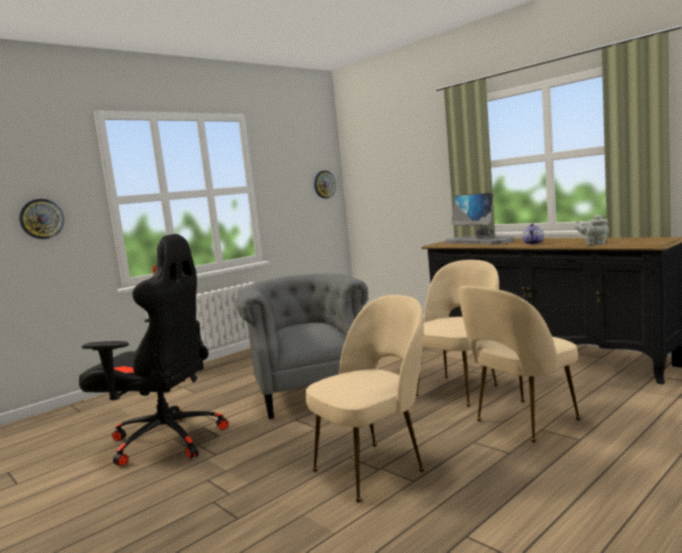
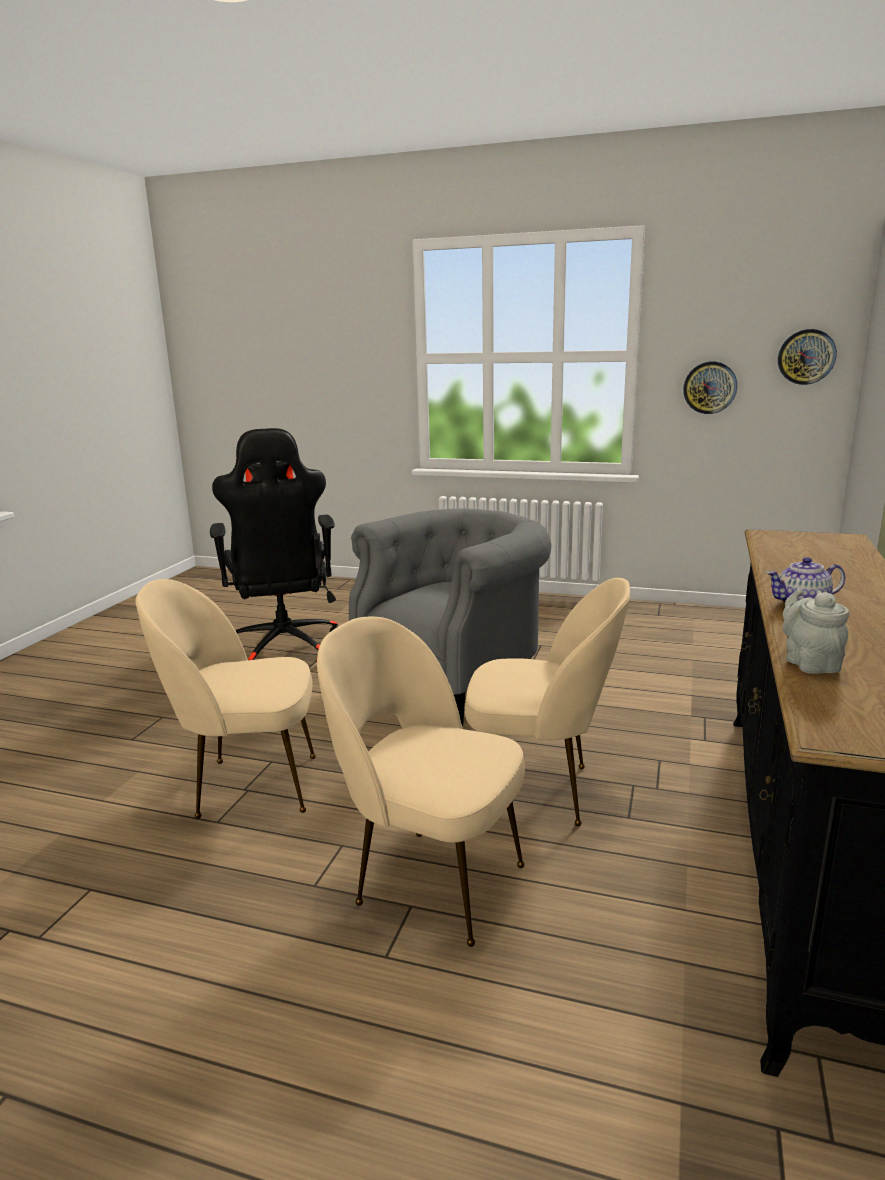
camera: 60 degrees right, 10 degrees up
wall clock [19,199,64,239] -> wall clock moved to [683,361,737,414]
beige chair [306,295,424,503] -> beige chair turned 150 degrees clockwise [135,579,316,819]
monitor [446,193,514,245] -> none

